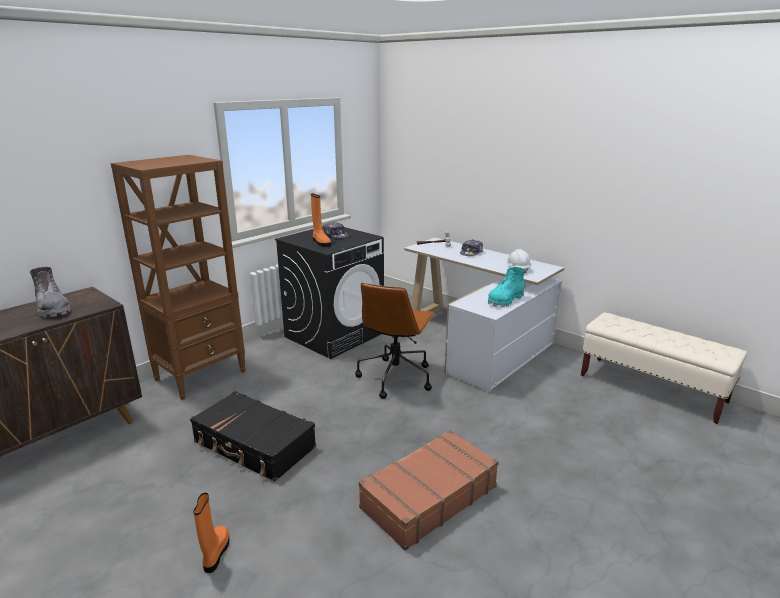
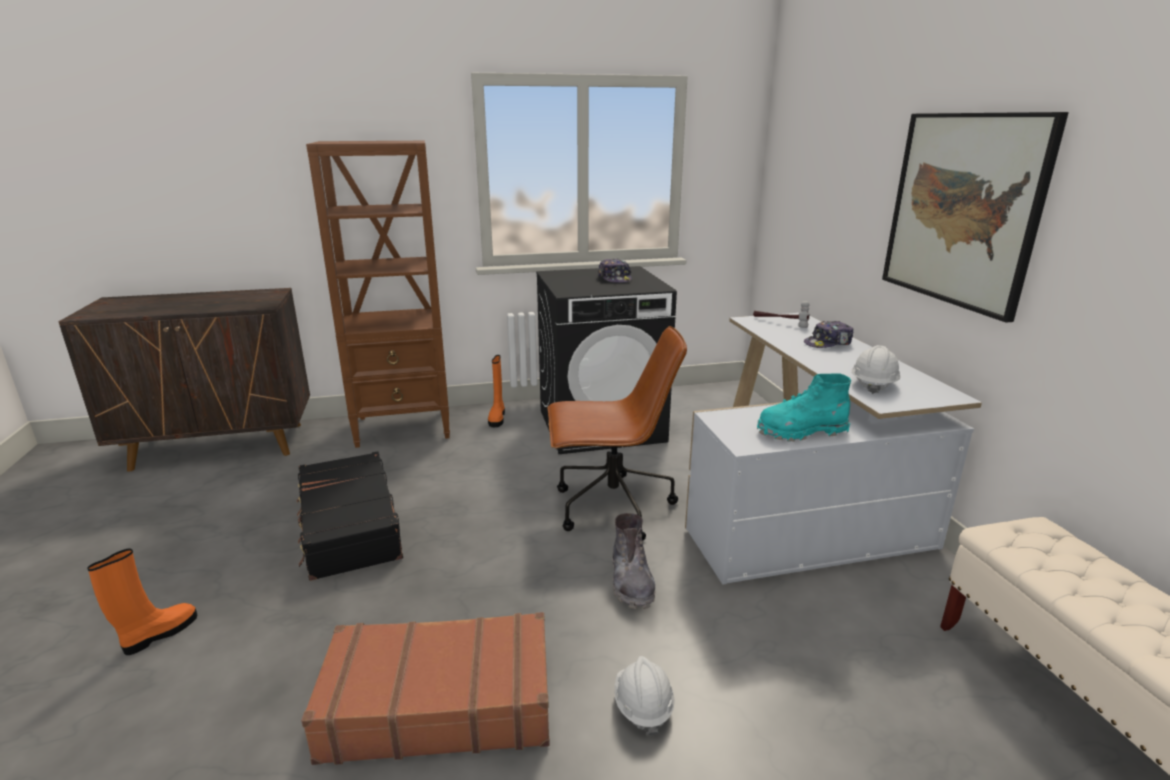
camera: 35 degrees right, 0 degrees up
grey boot [30,267,71,317] -> grey boot moved to [612,513,656,609]
orange boot [311,194,331,247] -> orange boot moved to [488,355,505,427]
brown office chair [355,283,435,399] -> brown office chair turned 150 degrees counterclockwise [548,326,687,540]
none -> white hard hat [615,656,675,736]
none -> picture [882,112,1069,323]

